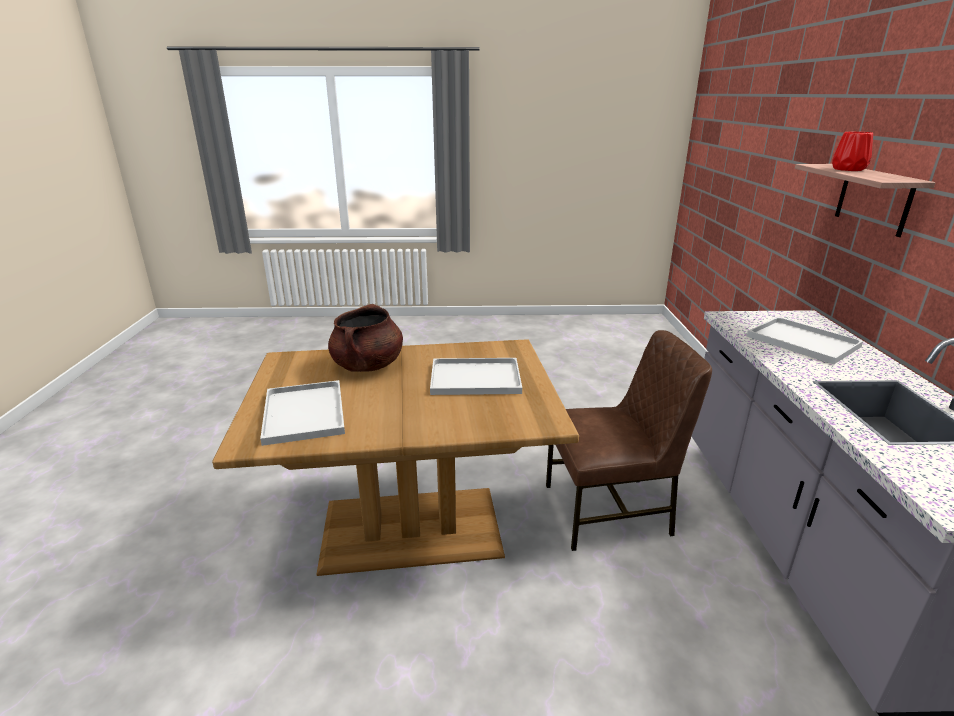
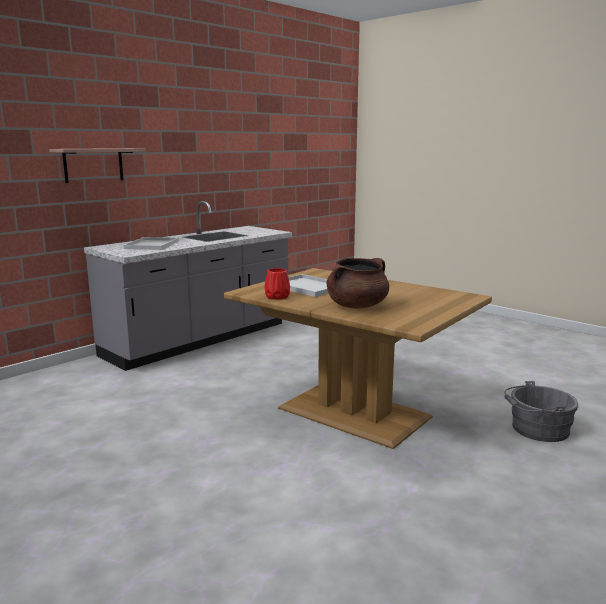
camera: 135 degrees left, 10 degrees down
white tray [260,380,345,446] -> none
brown chair [546,330,712,551] -> none
red vase [832,132,873,171] -> red vase moved to [264,268,290,300]
none -> grey bucket [504,381,578,442]

